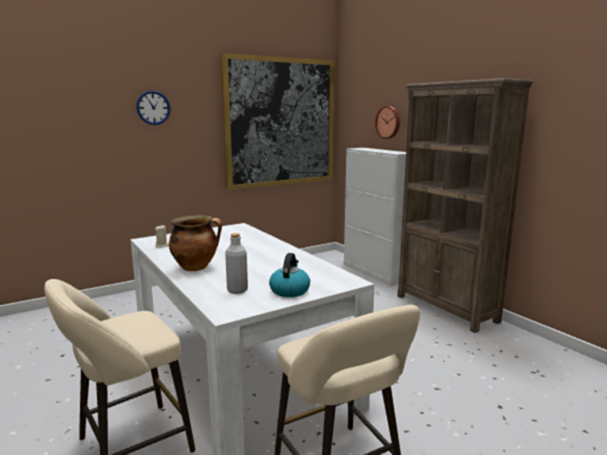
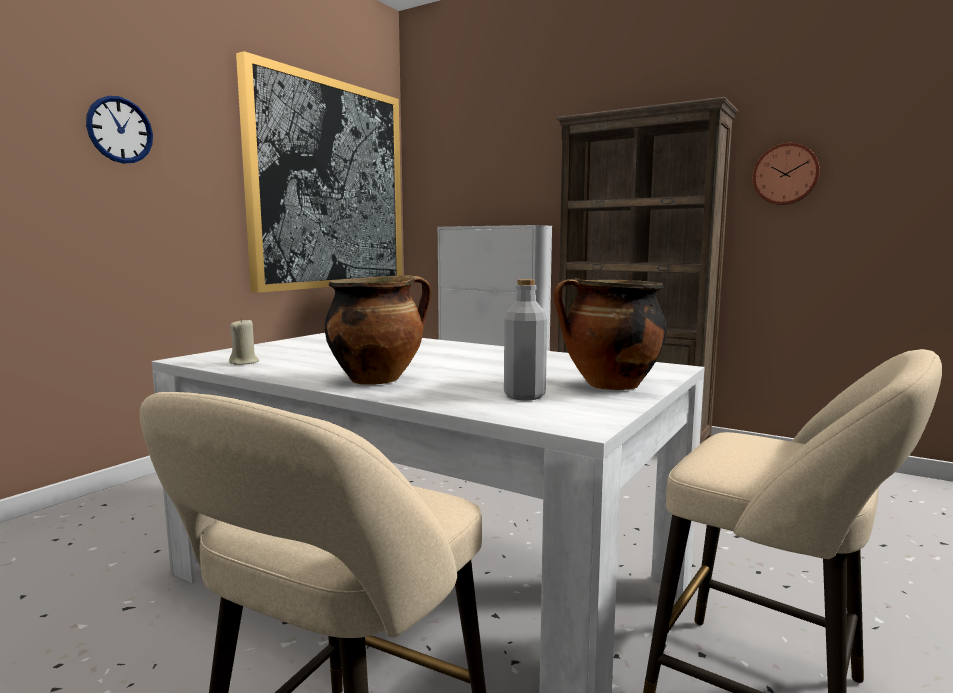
camera: 25 degrees left, 5 degrees down
kettle [269,253,310,297] -> cooking pot [554,278,667,390]
wall clock [375,106,400,139] -> wall clock moved to [753,143,820,205]

